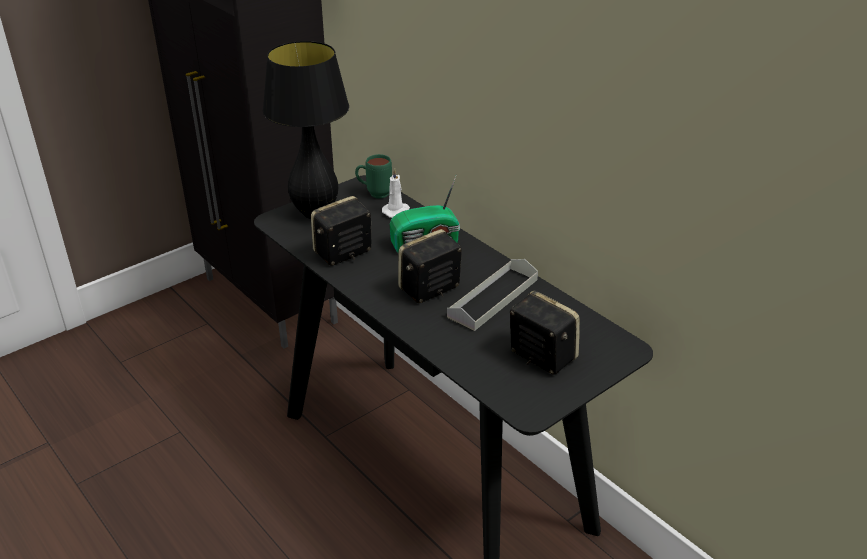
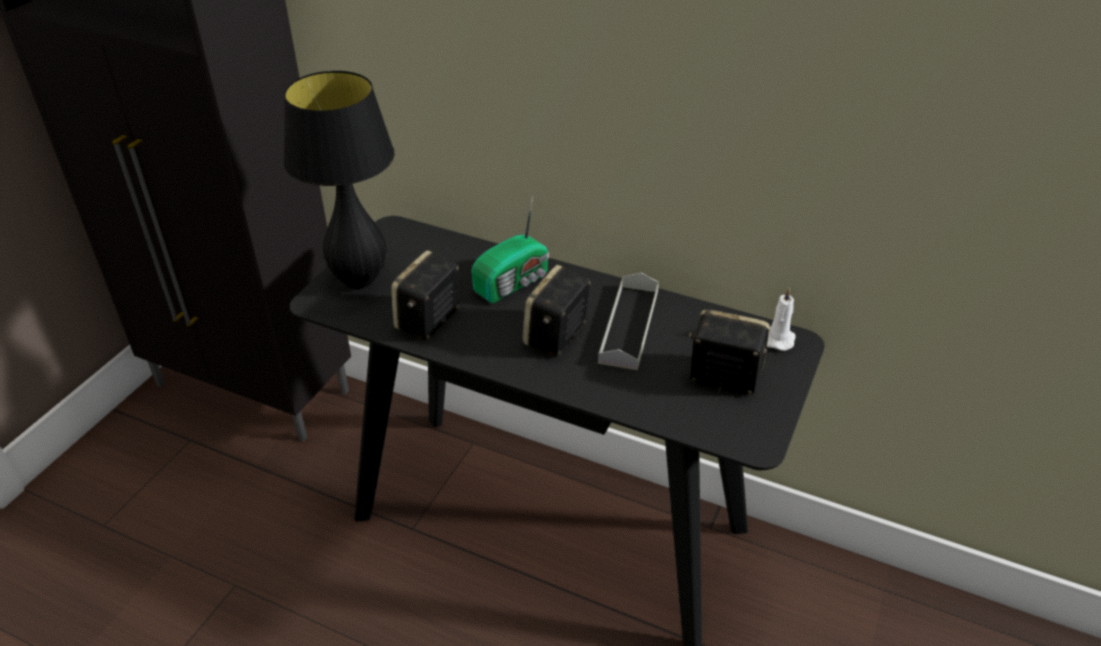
camera: 25 degrees left, 5 degrees up
green mug [355,154,392,199] -> none
white candle [382,168,410,218] -> white candle moved to [767,288,795,351]

